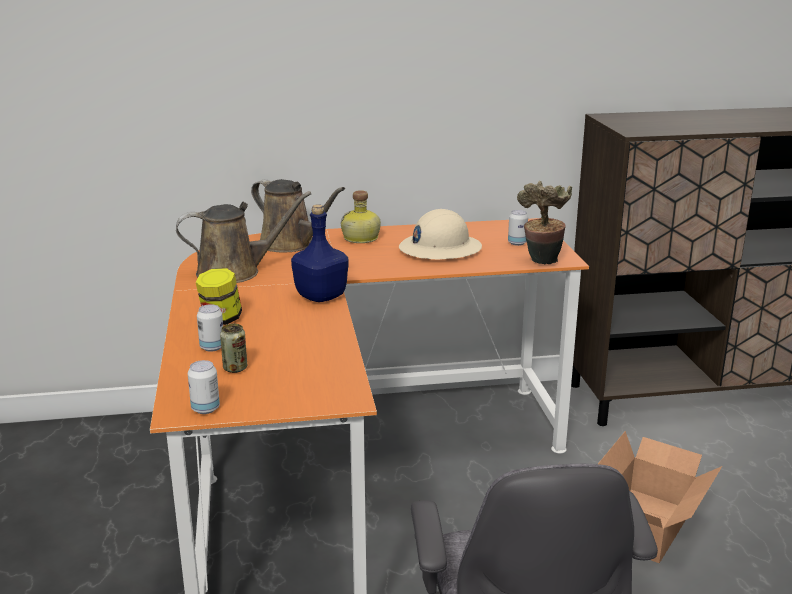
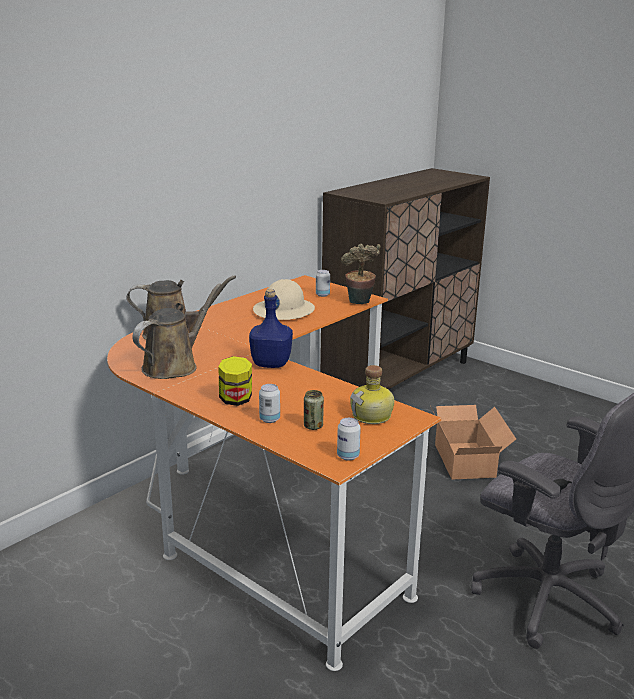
camera: 40 degrees left, 0 degrees up
bottle [341,190,381,243] -> bottle moved to [350,365,394,424]

